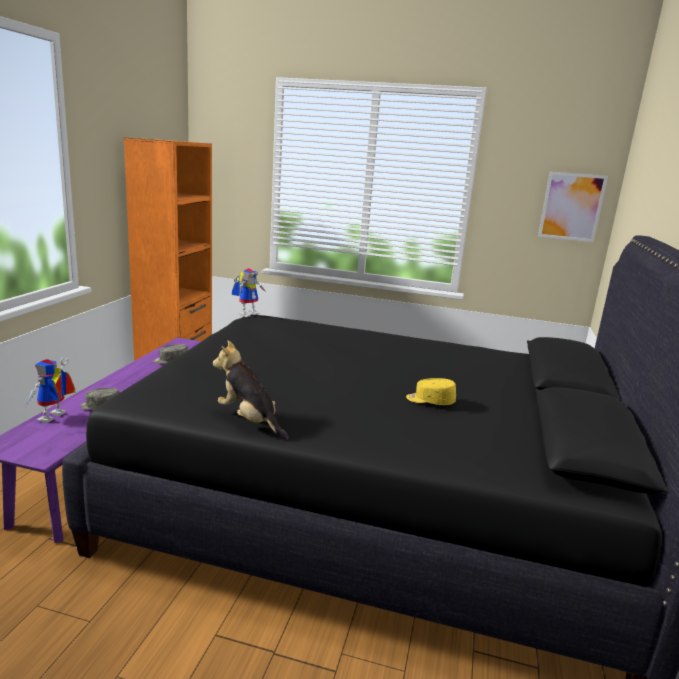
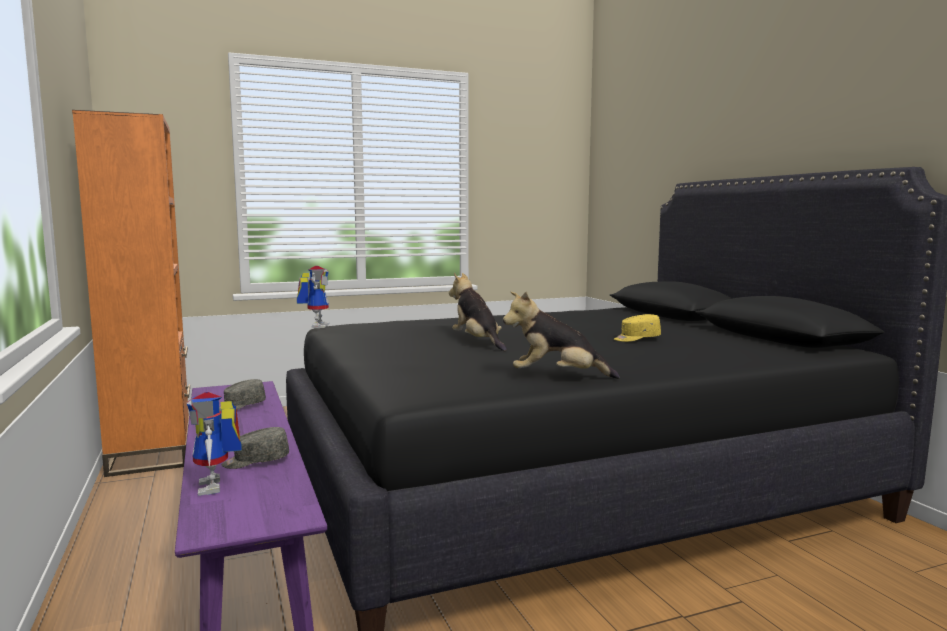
camera: 35 degrees left, 10 degrees down
picture [538,171,608,242] -> none
none -> plush toy [449,273,507,351]

